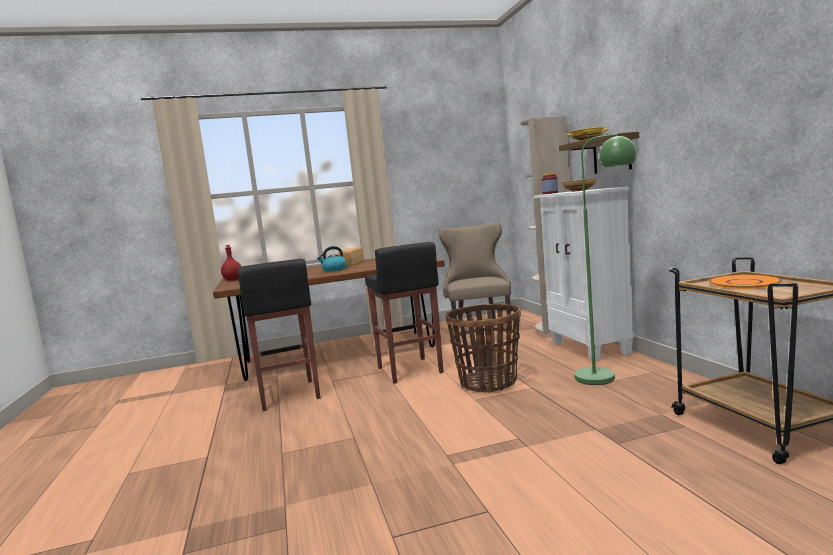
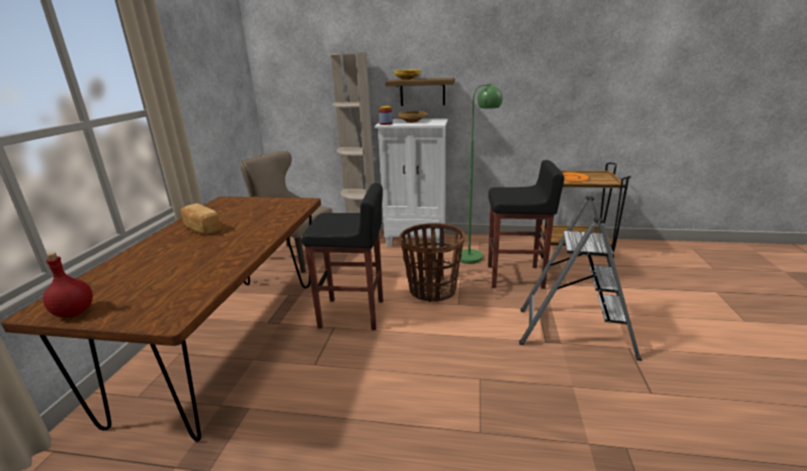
camera: 65 degrees left, 15 degrees up
black stool [237,259,320,411] -> black stool moved to [488,160,564,289]
kettle [317,246,347,272] -> none
none -> grey step ladder [519,196,642,361]

